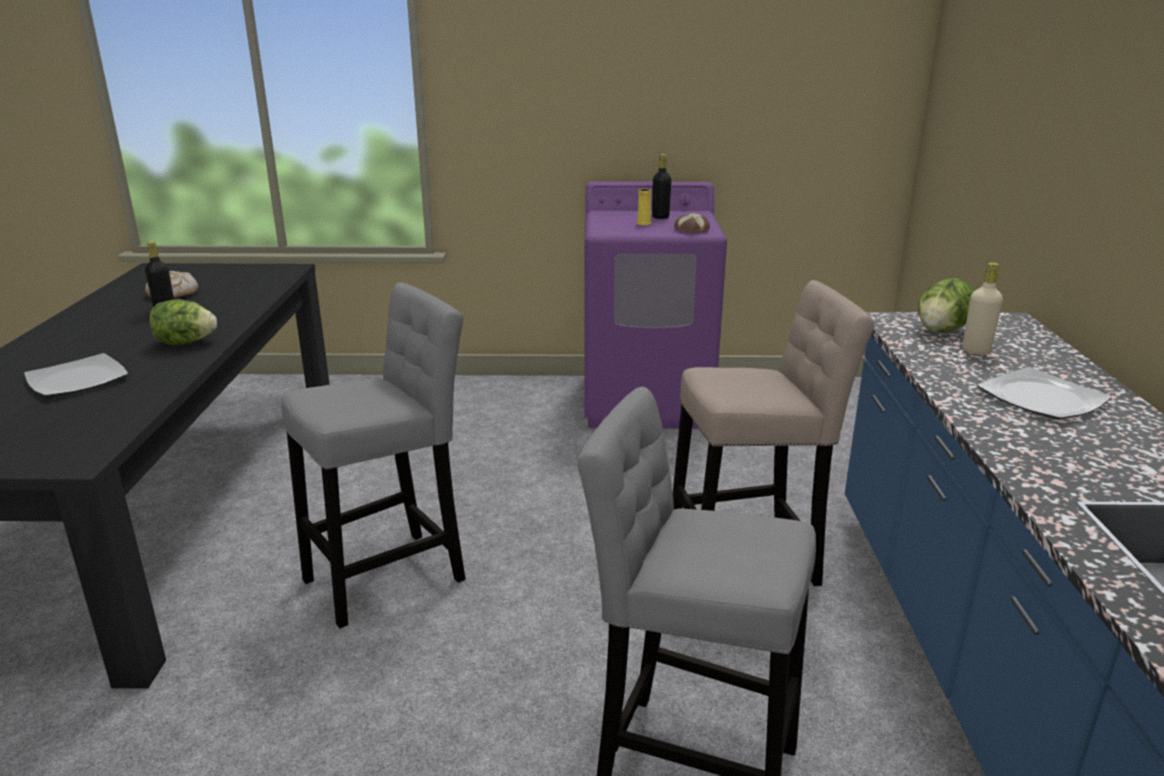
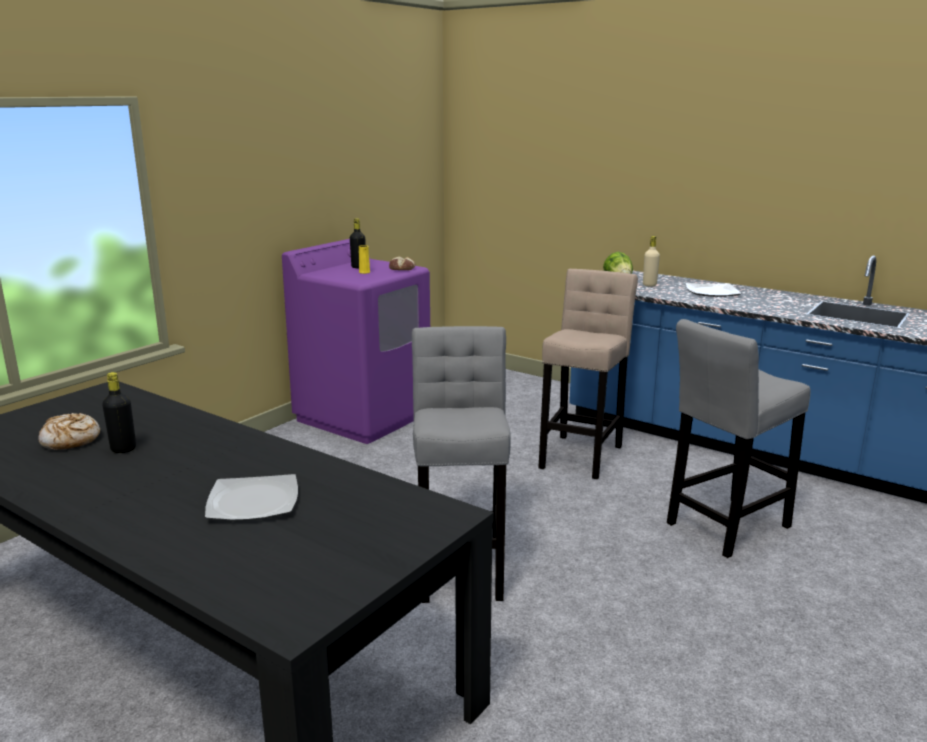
camera: 55 degrees left, 5 degrees down
lettuce [150,299,217,345] -> none

